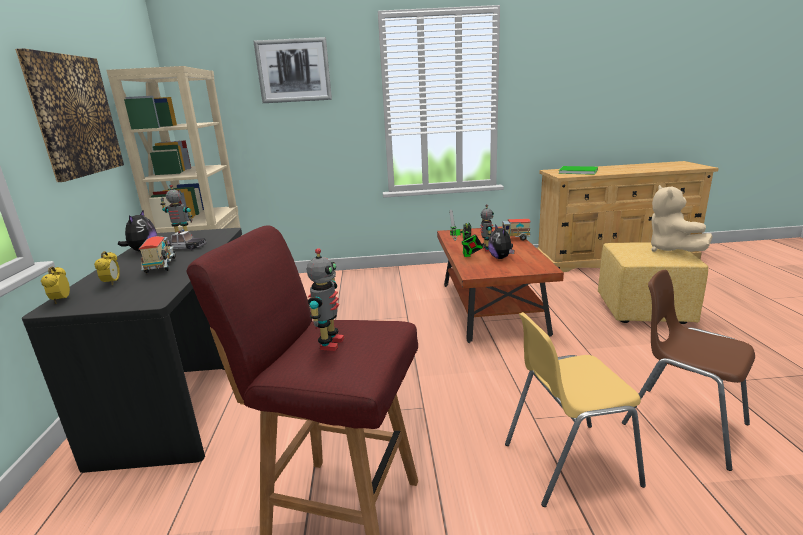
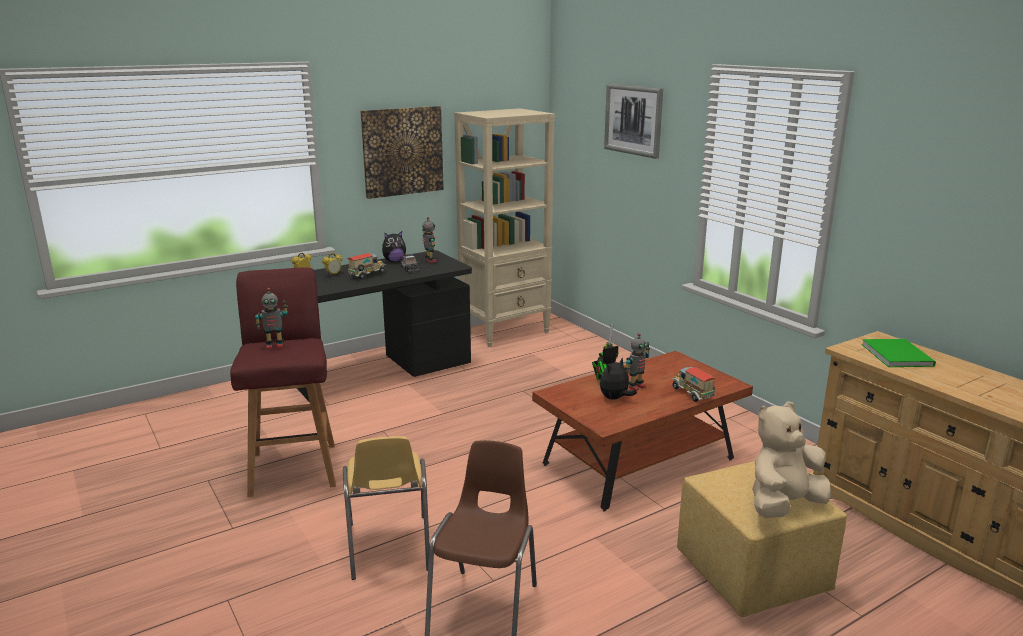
camera: 60 degrees right, 0 degrees up
yellow chair [505,312,646,507] -> yellow chair turned 150 degrees counterclockwise [343,436,430,580]

